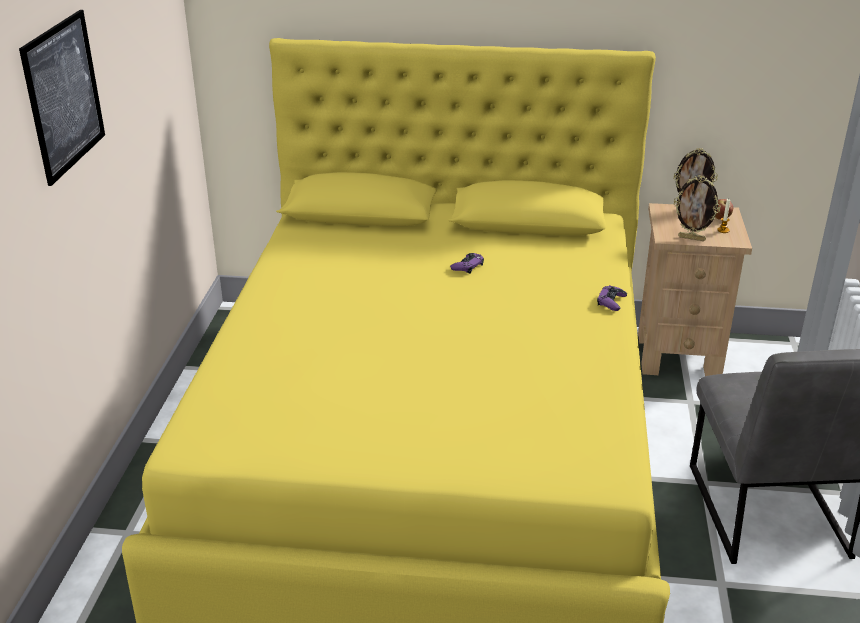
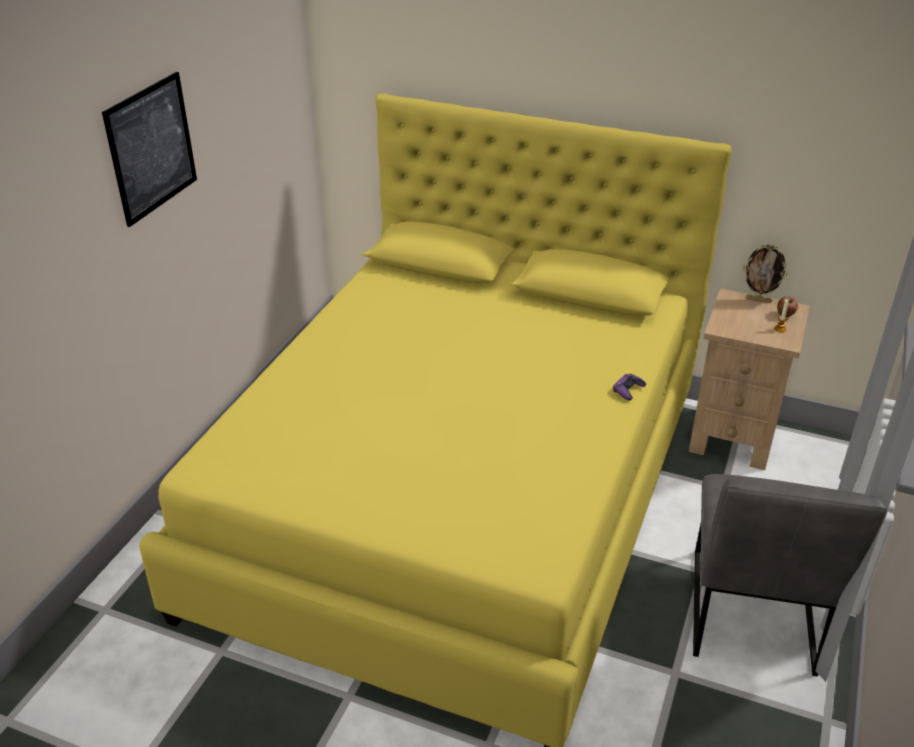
camera: 15 degrees right, 5 degrees up
purple game controller [450,253,484,274] -> none
picture frame [674,175,721,241] -> none

